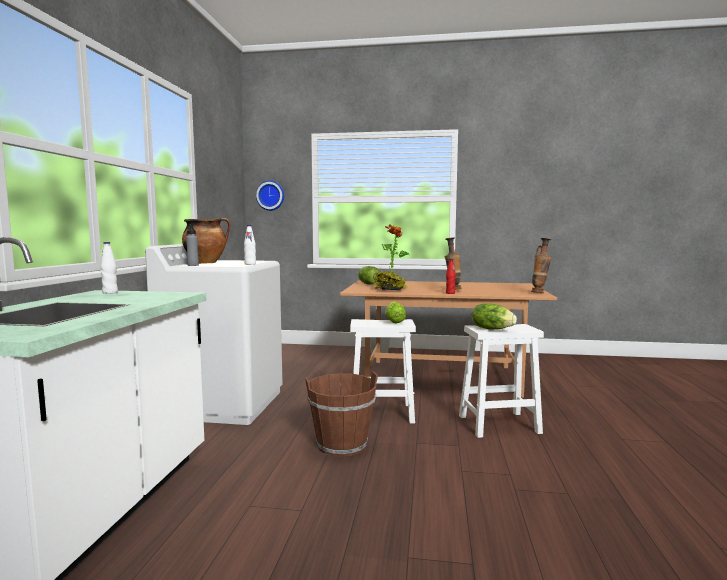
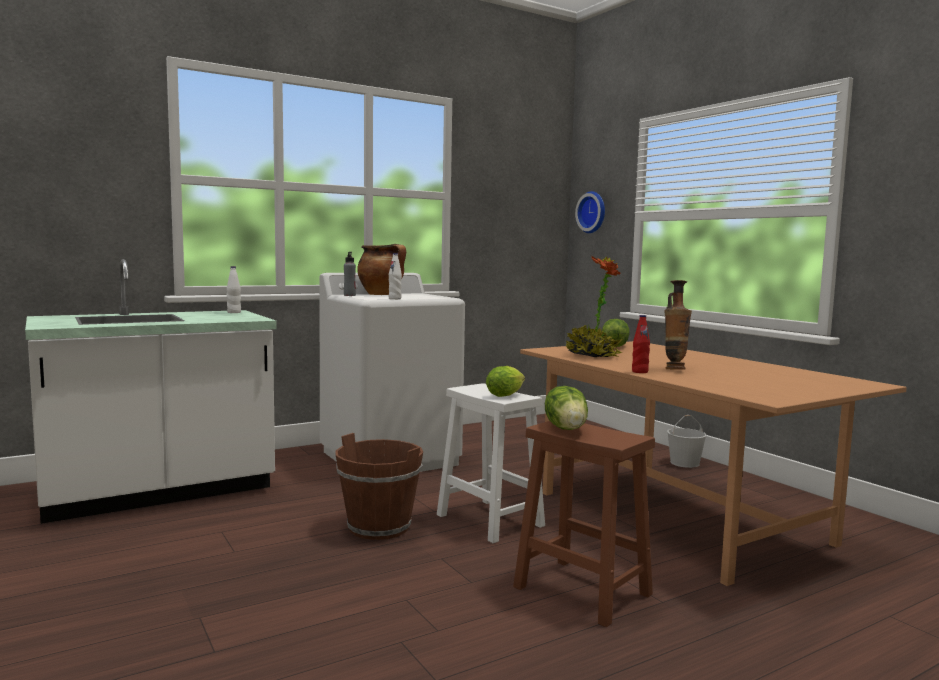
camera: 50 degrees right, 0 degrees up
white stool [459,324,544,438] -> brown stool [513,421,655,627]
vase [531,238,552,293] -> none

